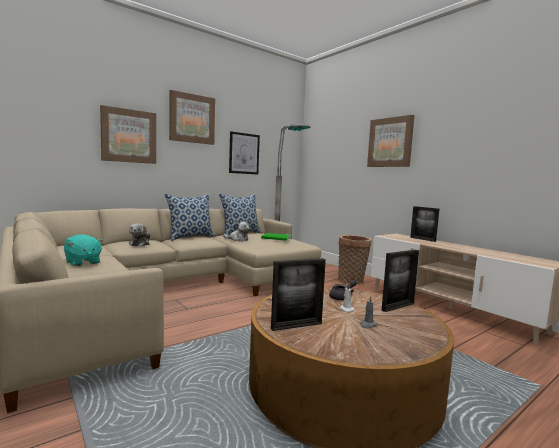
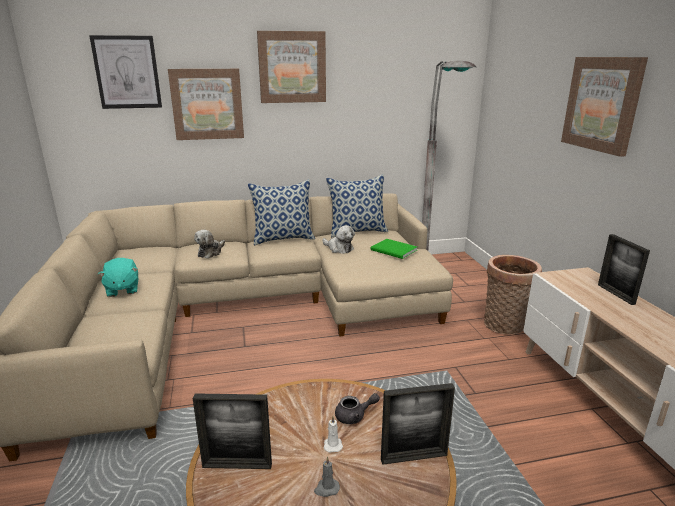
camera: 25 degrees right, 15 degrees up
picture [229,131,260,175] -> picture moved to [89,35,162,109]

